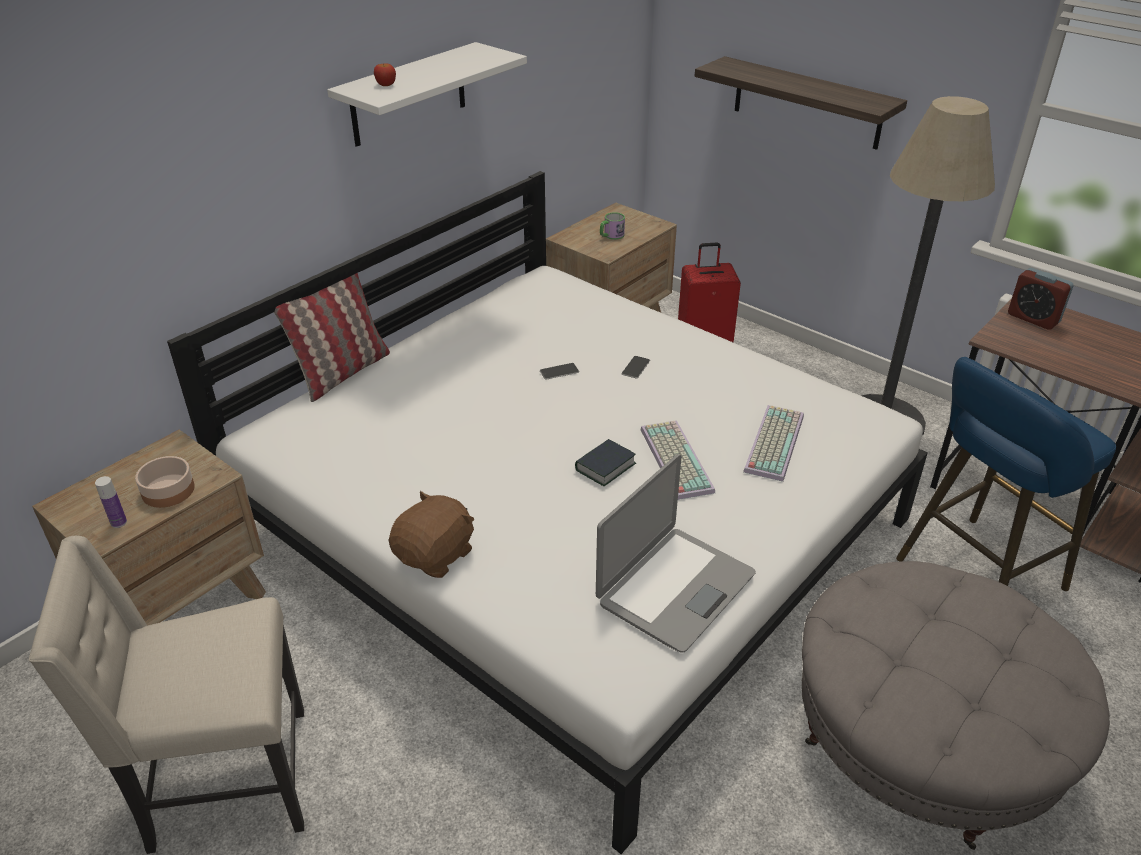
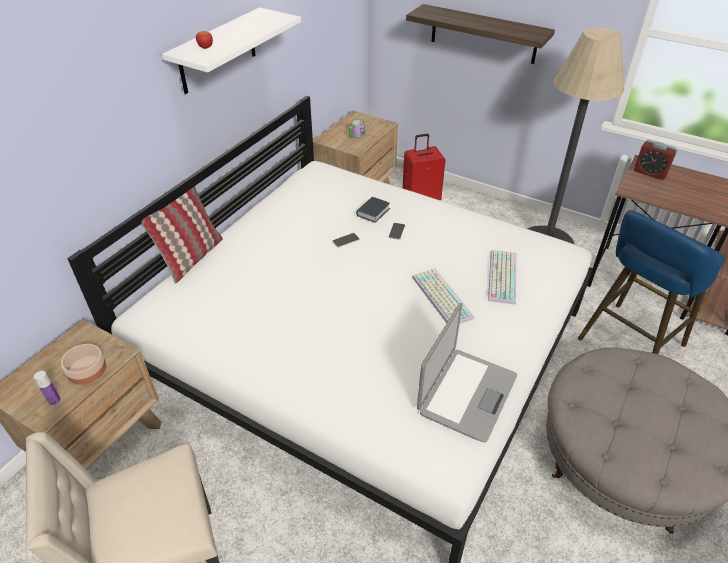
camera: 10 degrees left, 5 degrees up
brown plush toy [388,491,474,578] -> none
book [575,439,636,486] -> book moved to [356,197,390,223]

